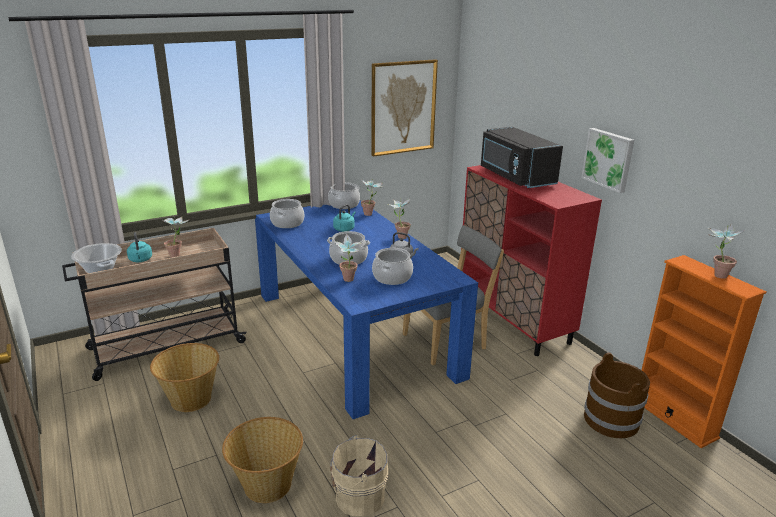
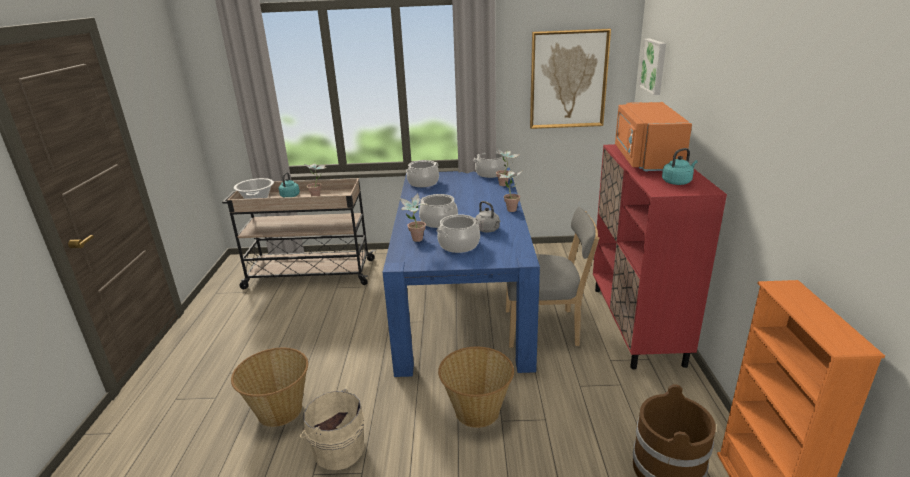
camera: 30 degrees right, 0 degrees up
basket [150,343,219,412] -> basket moved to [438,347,514,428]
turquoise kettle [333,204,356,232] -> turquoise kettle moved to [662,148,698,185]
black microwave [481,127,563,188] -> orange microwave [615,102,692,172]
picture [581,128,634,193] -> picture moved to [639,38,666,95]
potted plant [708,224,746,279] -> none

